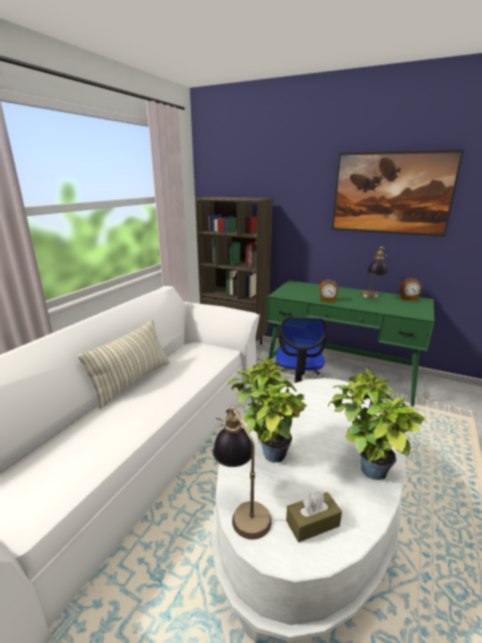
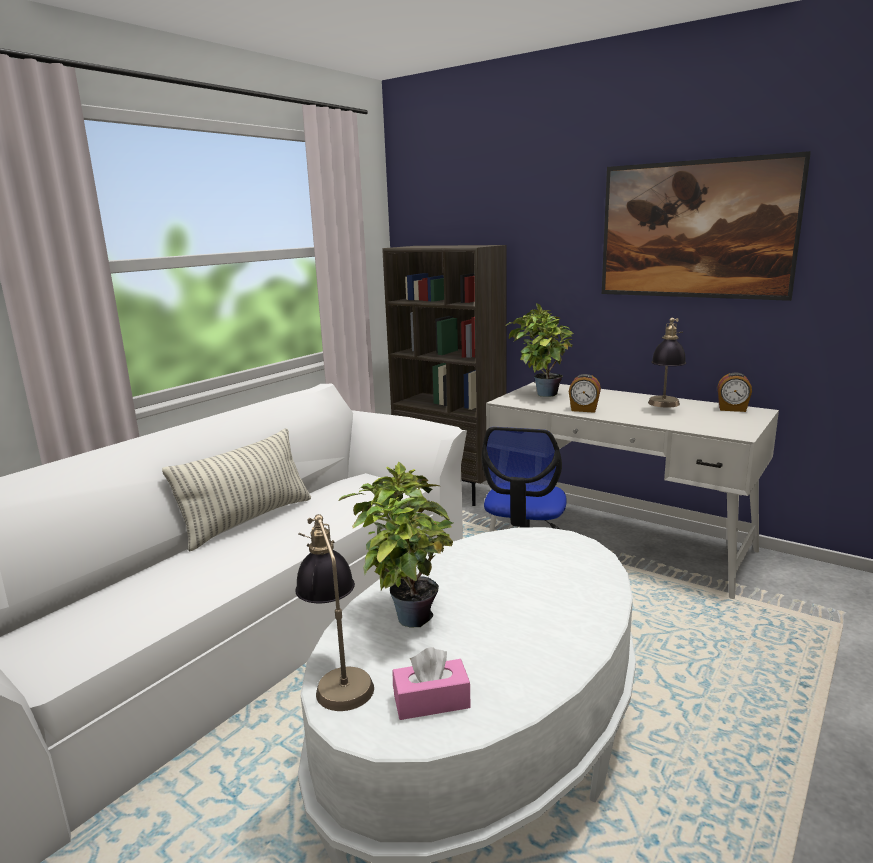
camera: 10 degrees right, 5 degrees down
green desk [267,281,435,407] -> white desk [486,382,779,599]
brown tissue box [286,491,342,542] -> pink tissue box [393,647,471,720]
potted plant [328,368,426,480] -> potted plant moved to [506,303,574,397]

